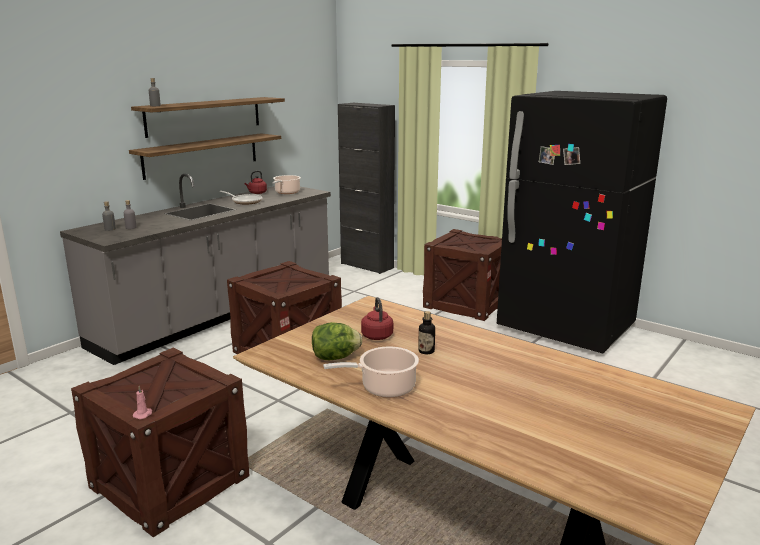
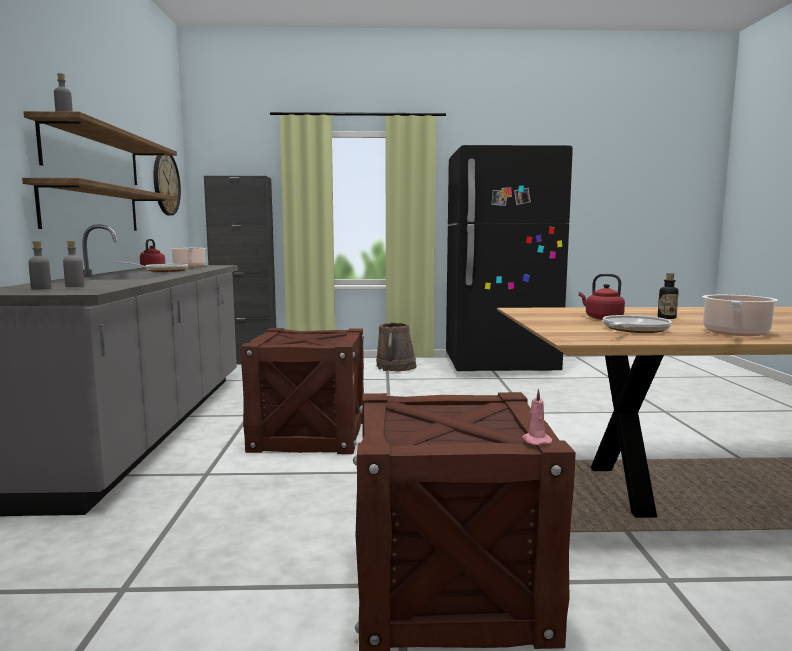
camera: 40 degrees left, 10 degrees down
lettuce [312,322,362,360] -> frying pan [603,315,672,333]
crate [423,229,502,321] -> brown bucket [376,323,417,372]
none -> wall clock [153,156,181,216]

